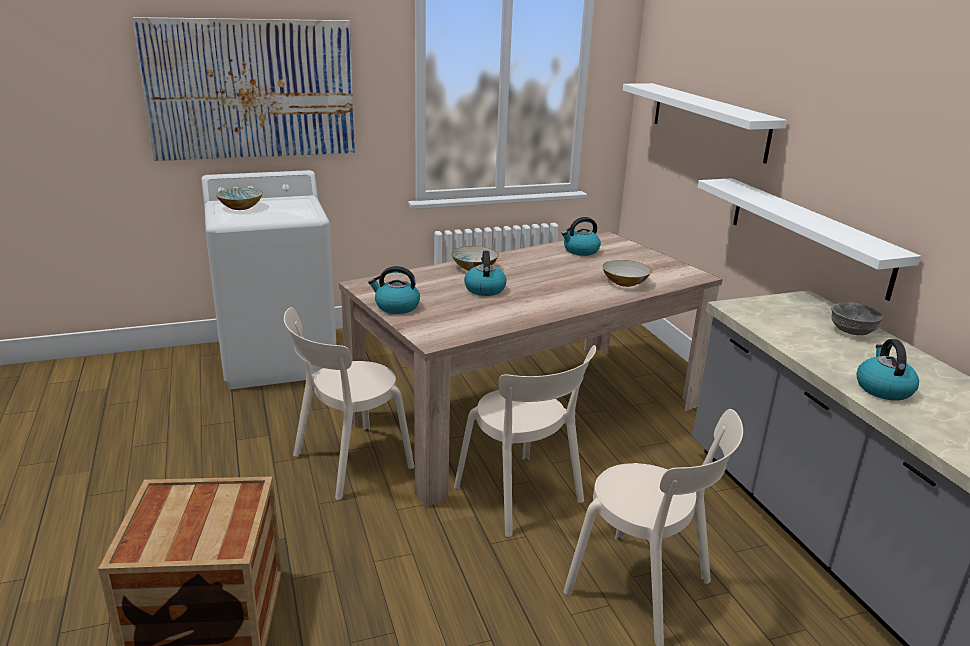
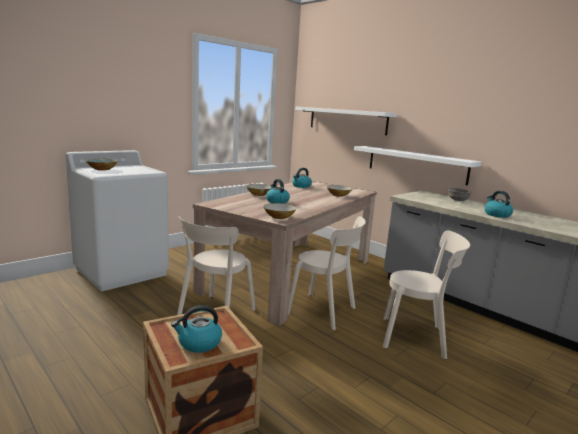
camera: 25 degrees left, 10 degrees down
picture [133,17,355,161] -> none
kettle [368,266,420,314] -> kettle moved to [171,305,222,353]
none -> bowl [263,203,297,219]

